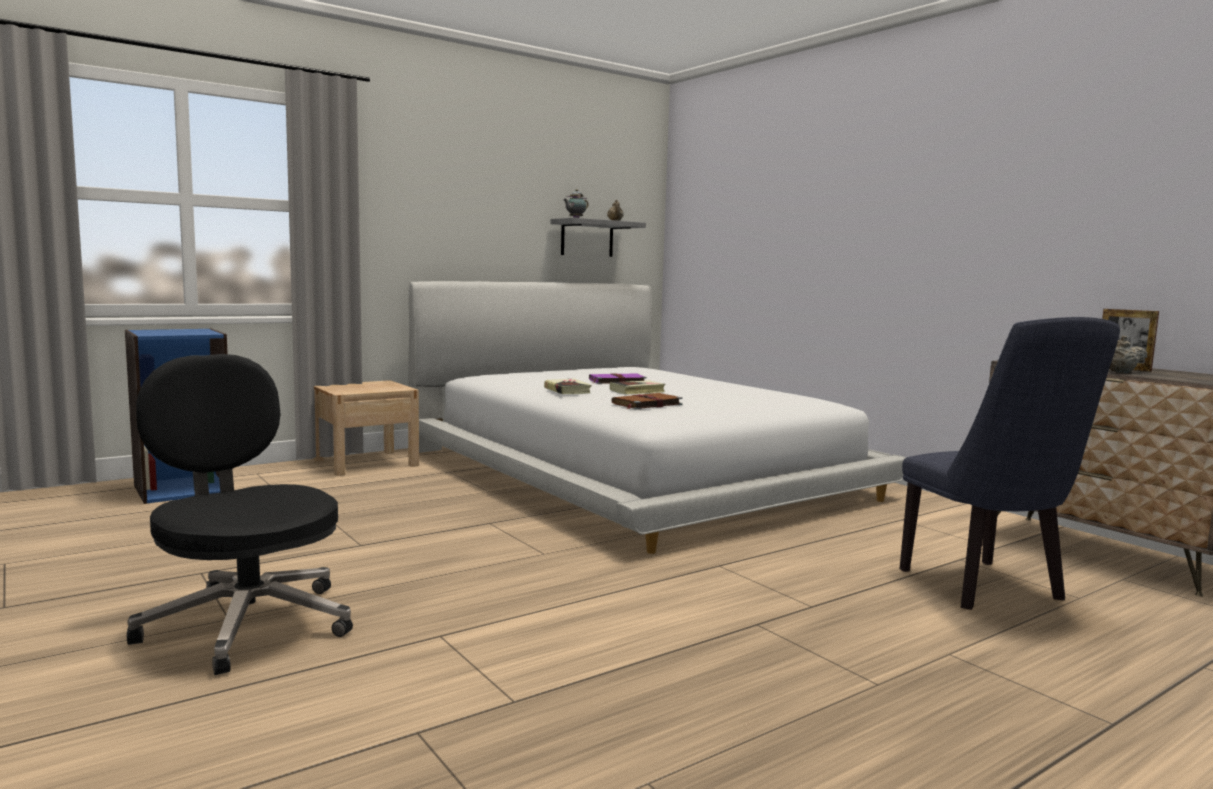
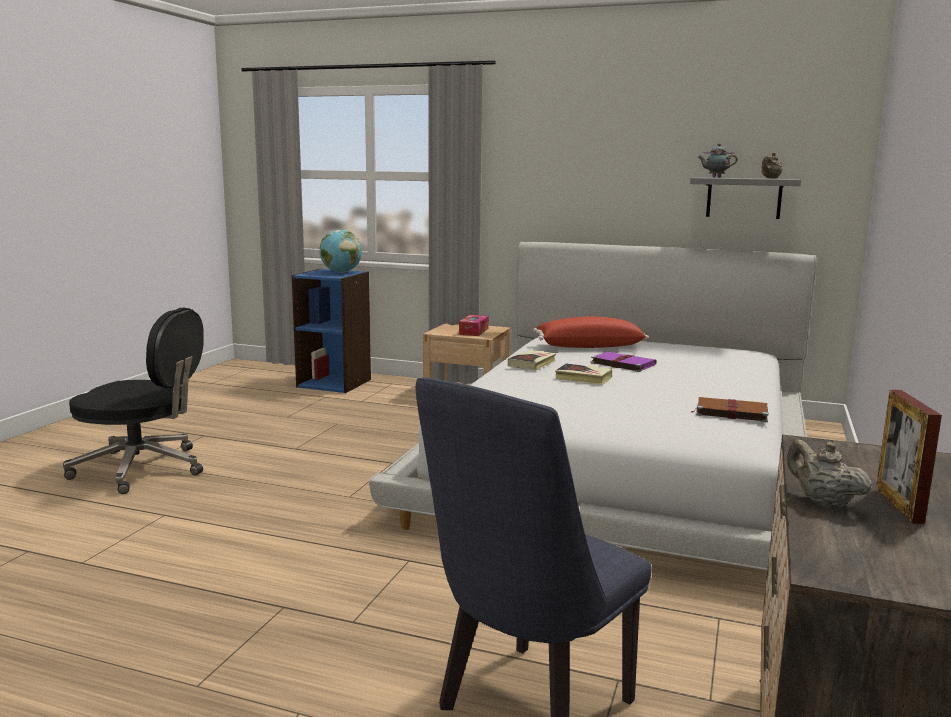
camera: 55 degrees right, 5 degrees up
black office chair [127,354,353,675] -> black office chair turned 90 degrees clockwise [63,308,204,494]
brown book [611,393,683,410] -> brown book moved to [692,397,769,422]
none -> globe [319,230,362,273]
none -> tissue box [459,315,489,336]
none -> red pillow [533,316,649,348]

